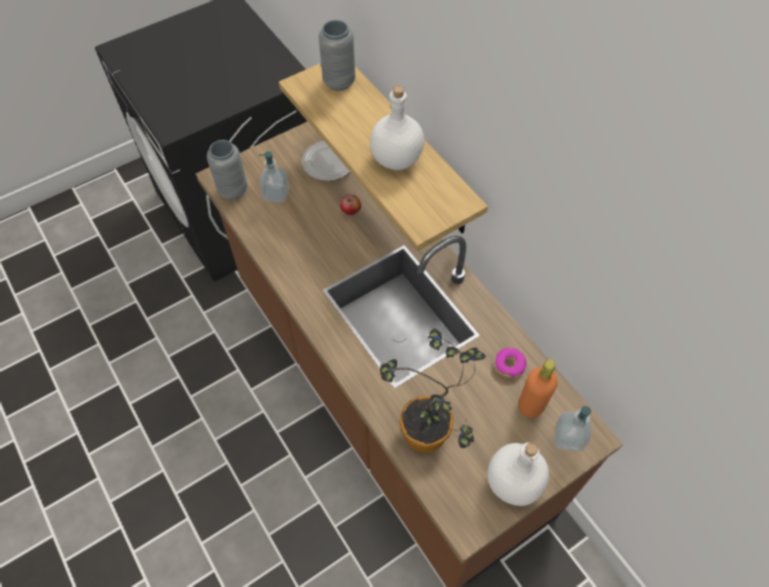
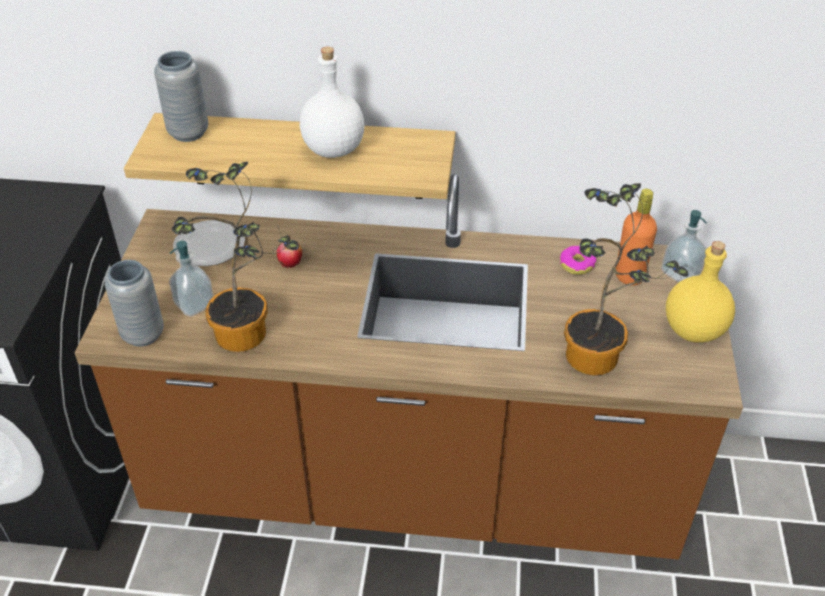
camera: 50 degrees left, 15 degrees down
white bottle [487,443,549,506] -> yellow bottle [666,241,735,343]
none -> potted plant [171,162,299,352]

